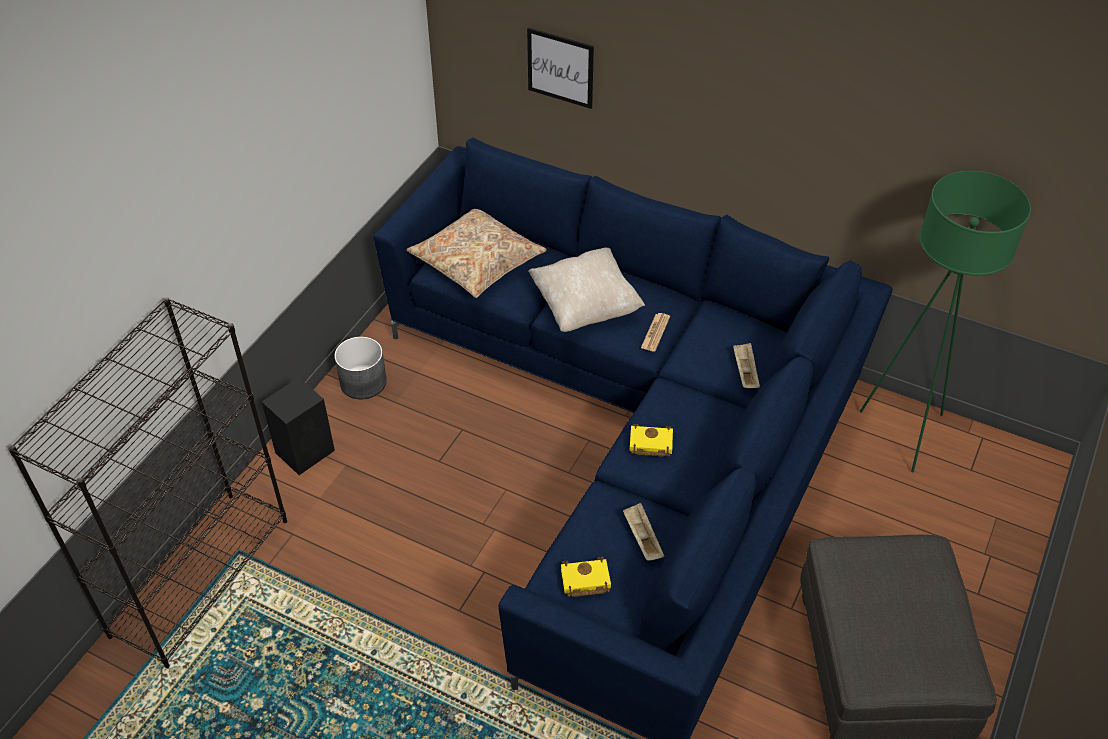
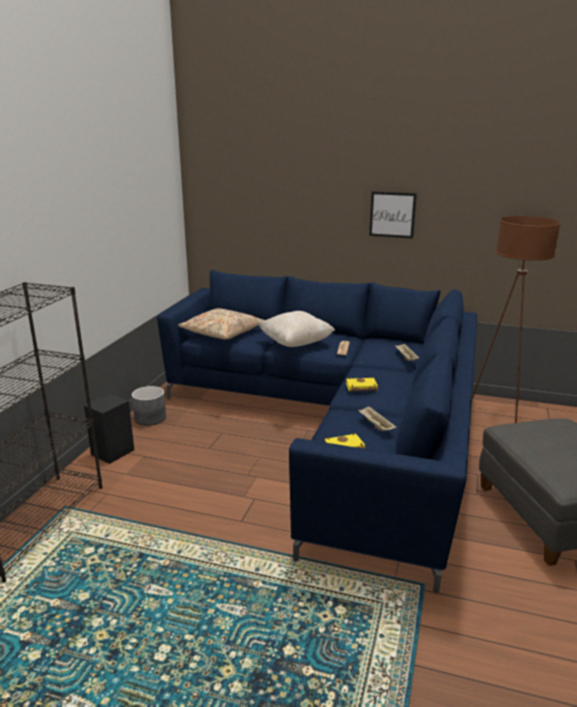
camera: 10 degrees left, 25 degrees down
picture [527,27,594,109] -> picture moved to [369,191,417,239]
green floor lamp [860,171,1031,472] -> brown floor lamp [472,216,561,423]

